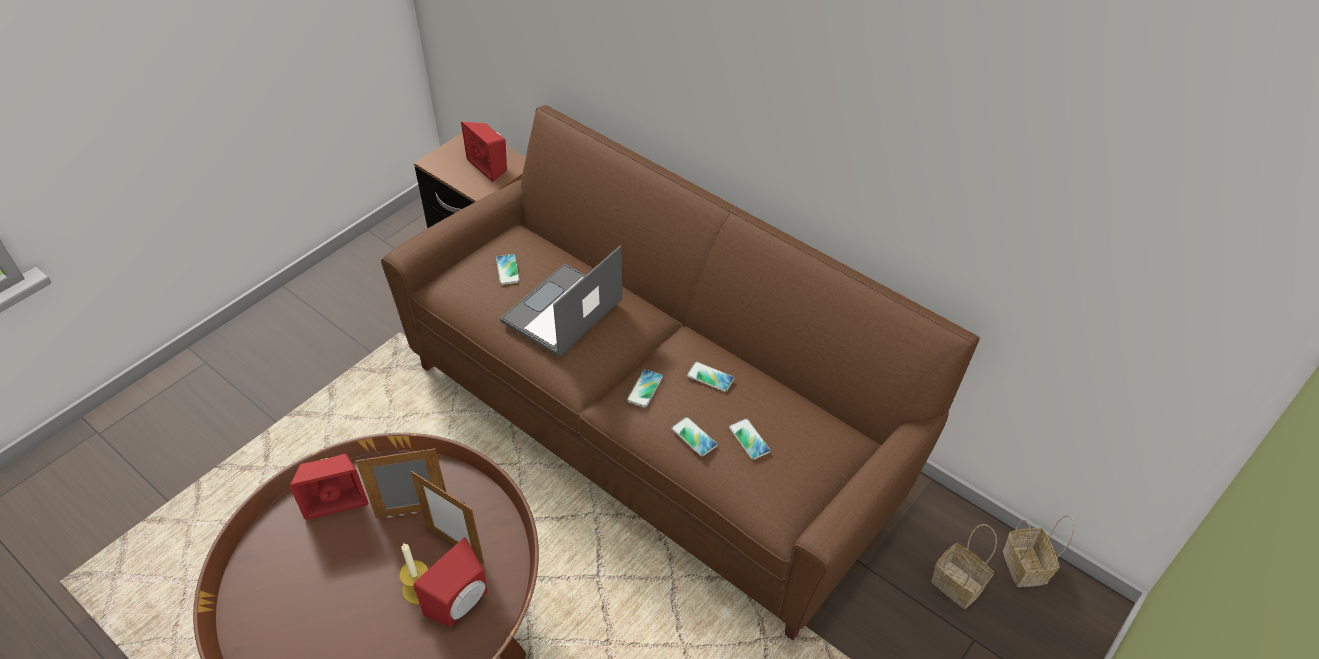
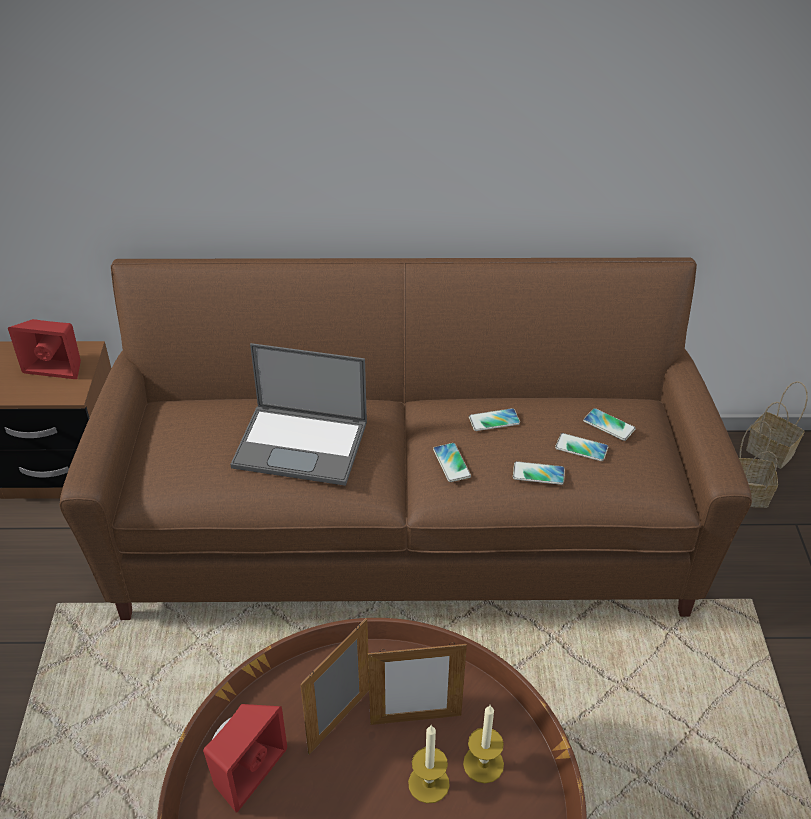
camera: 40 degrees left, 5 degrees down
red speaker [413,537,488,627] -> candle [463,705,504,783]
phone [496,254,520,285] -> phone moved to [583,408,636,441]
laptop [500,246,623,357] -> laptop turned 75 degrees counterclockwise [230,343,367,486]

